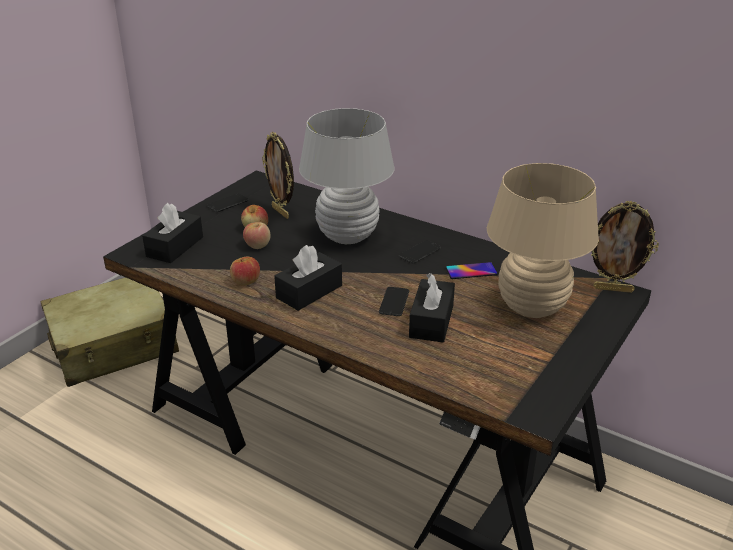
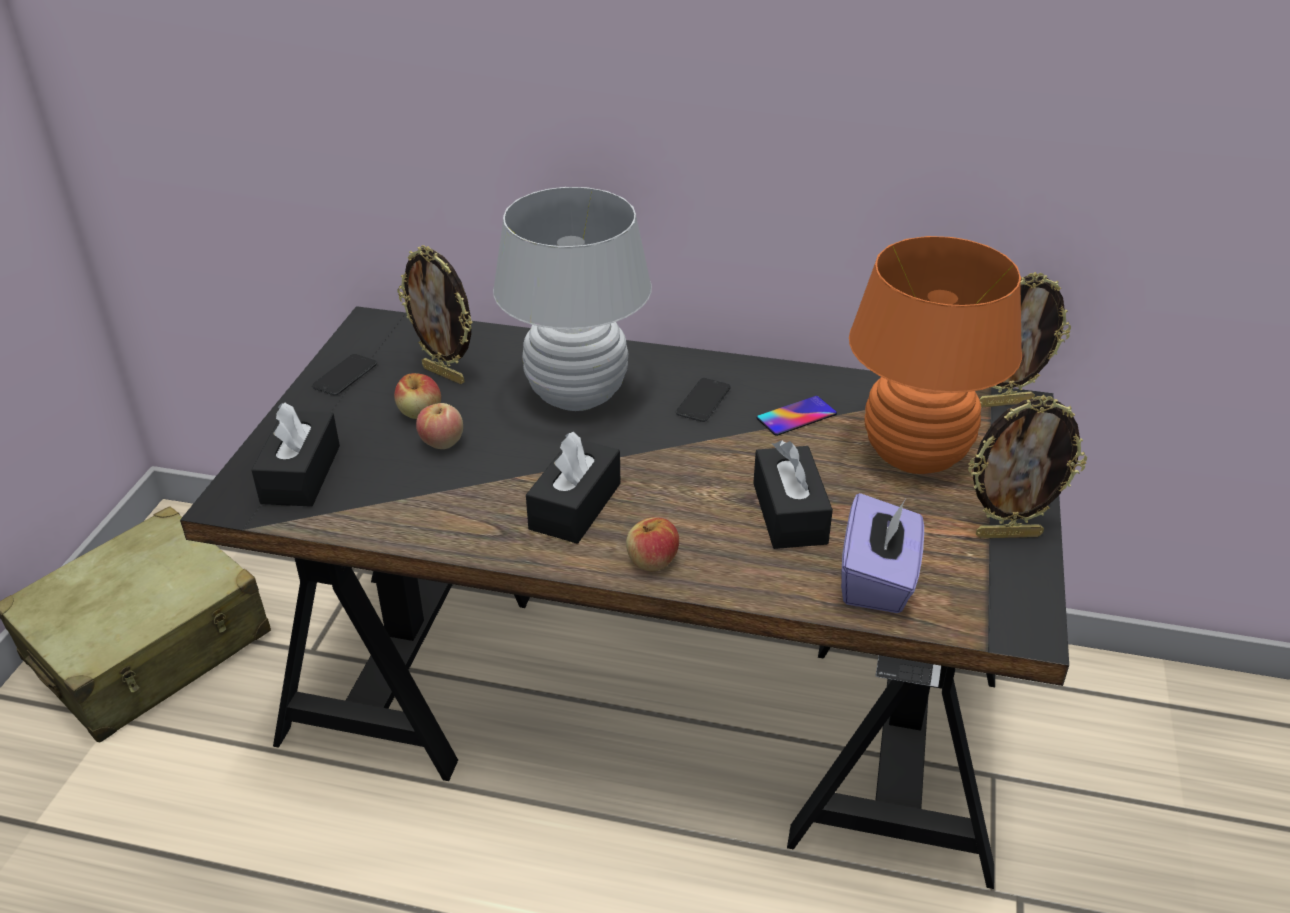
camera: 20 degrees left, 5 degrees up
apple [230,257,260,286] -> apple moved to [626,517,679,571]
phone [379,287,409,316] -> none
beige table lamp [487,163,599,318] -> orange table lamp [849,236,1022,474]
none -> purple tissue box [841,493,924,613]
none -> picture frame [968,395,1087,538]

